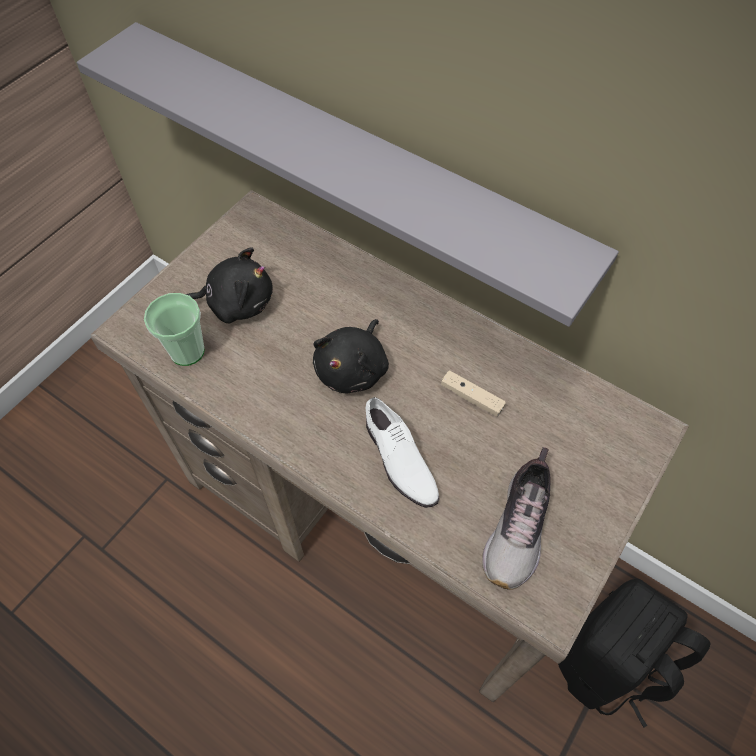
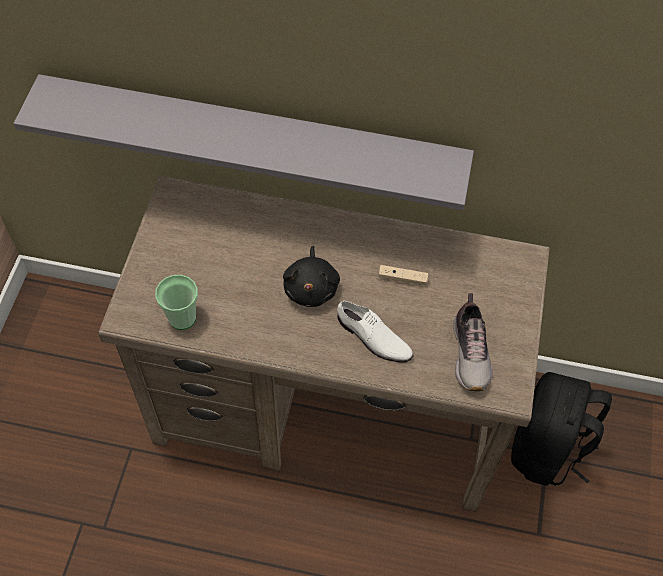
camera: 25 degrees left, 0 degrees up
black plush toy [185,247,273,323] -> none

